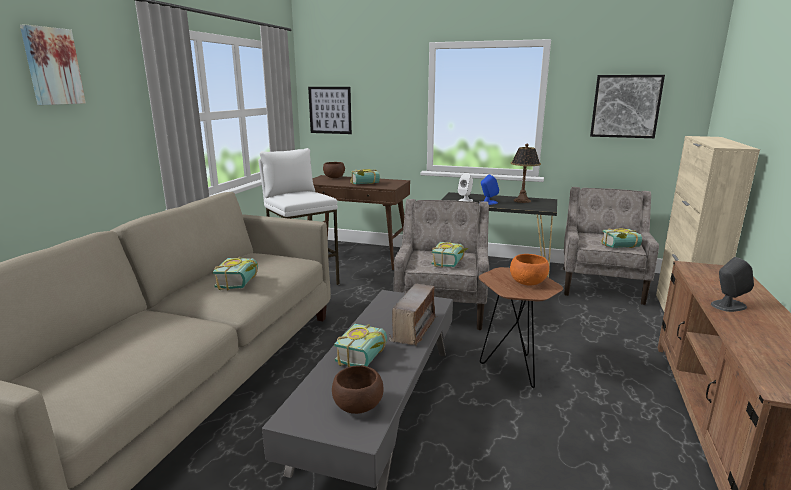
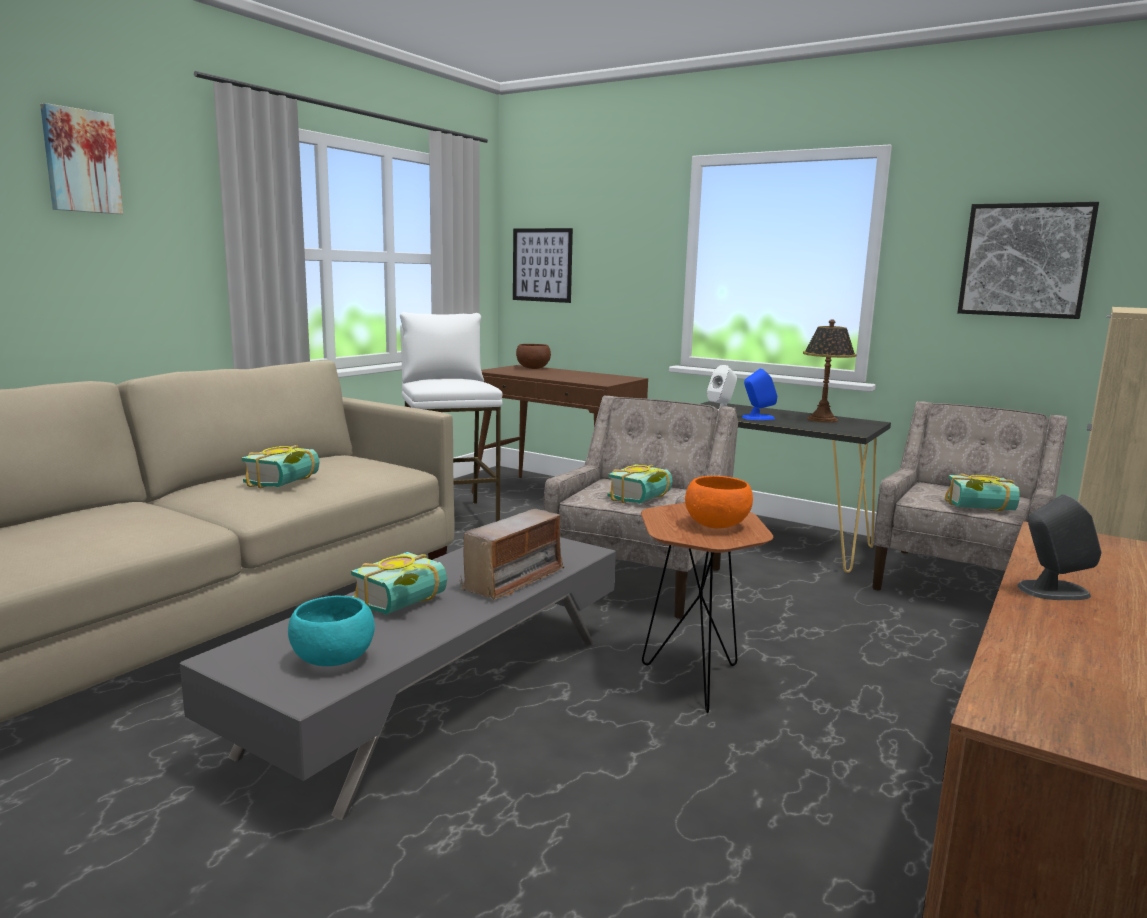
camera: 15 degrees right, 5 degrees down
brown bowl [332,365,384,414] -> turquoise bowl [288,596,375,666]
book [350,169,380,184] -> none

